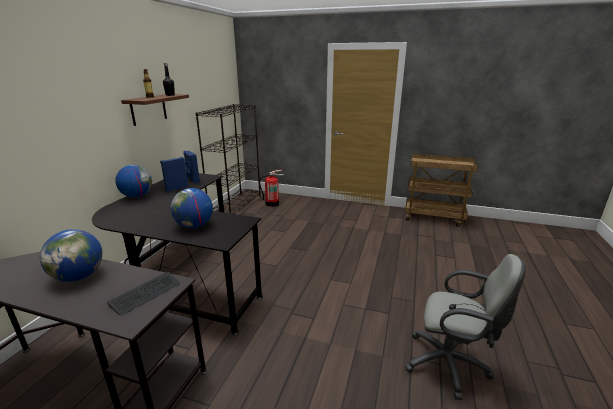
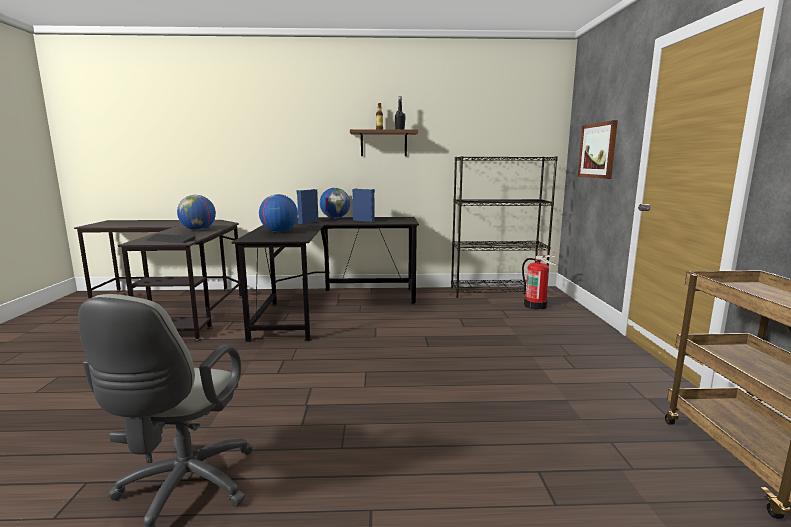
camera: 70 degrees right, 10 degrees down
blue speaker [183,151,200,184] -> blue speaker moved to [297,189,318,224]
none -> picture [578,120,618,179]

